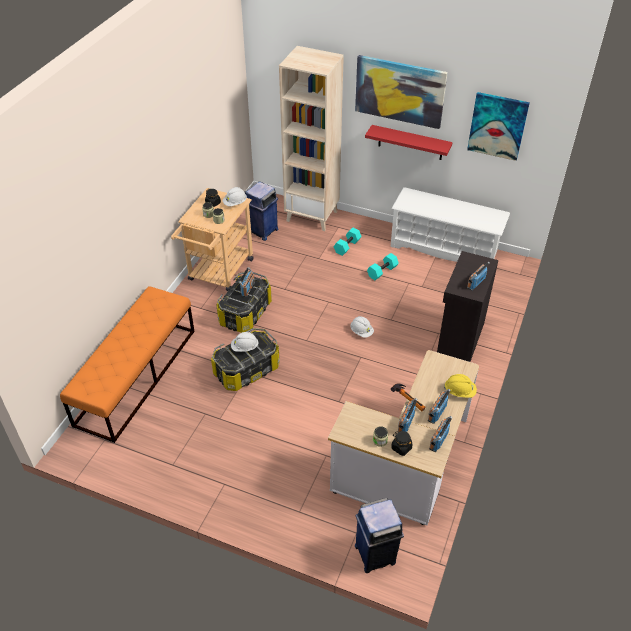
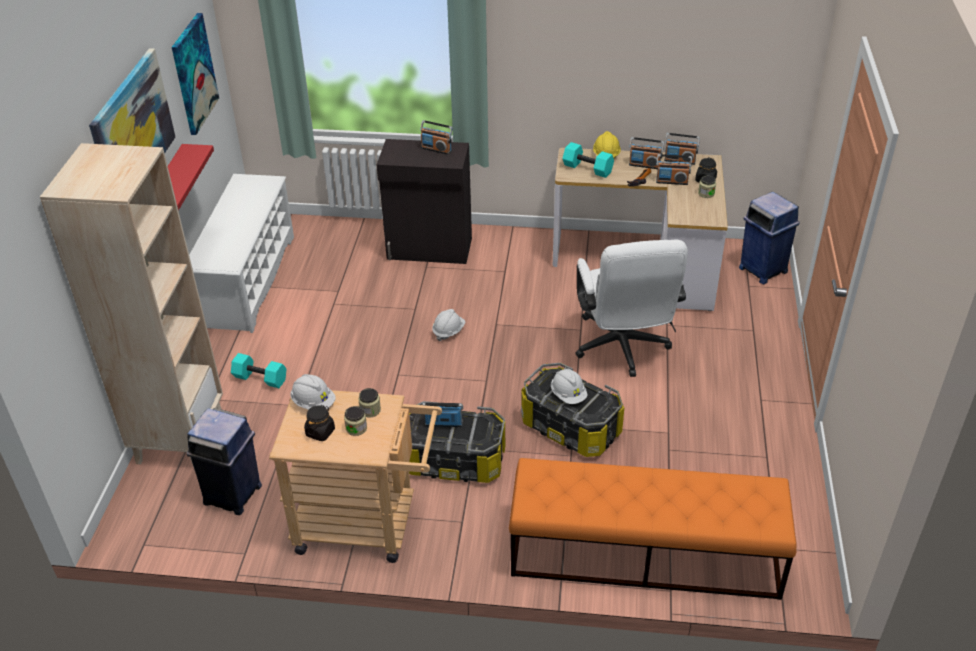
camera: 105 degrees left, 5 degrees down
turquoise dumbbell [367,253,399,280] -> turquoise dumbbell moved to [562,142,614,178]
none -> white office chair [576,240,688,377]

